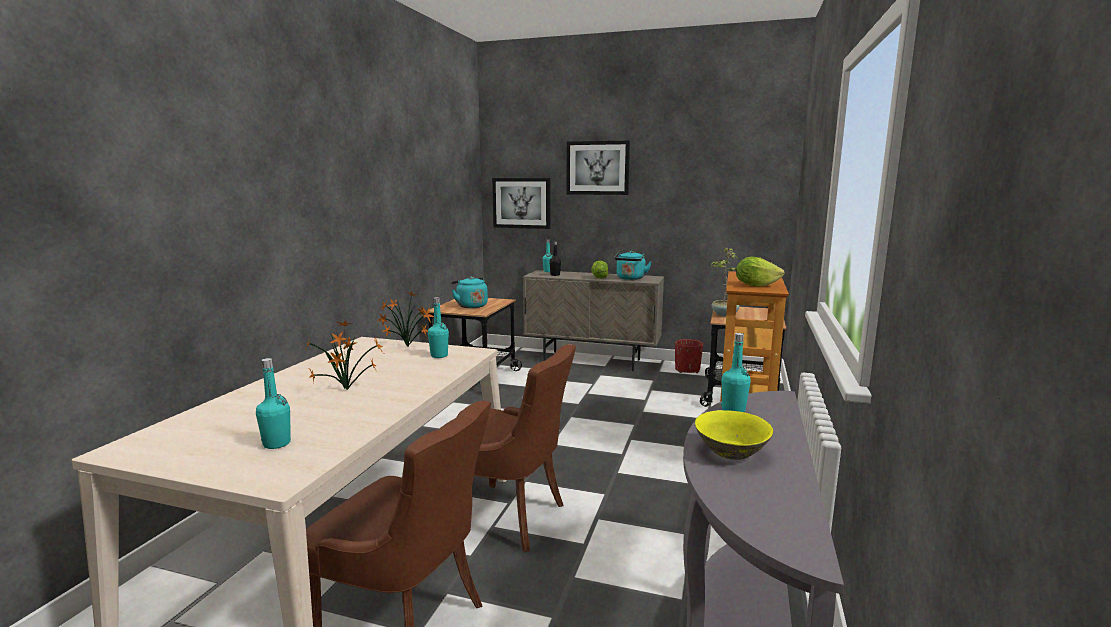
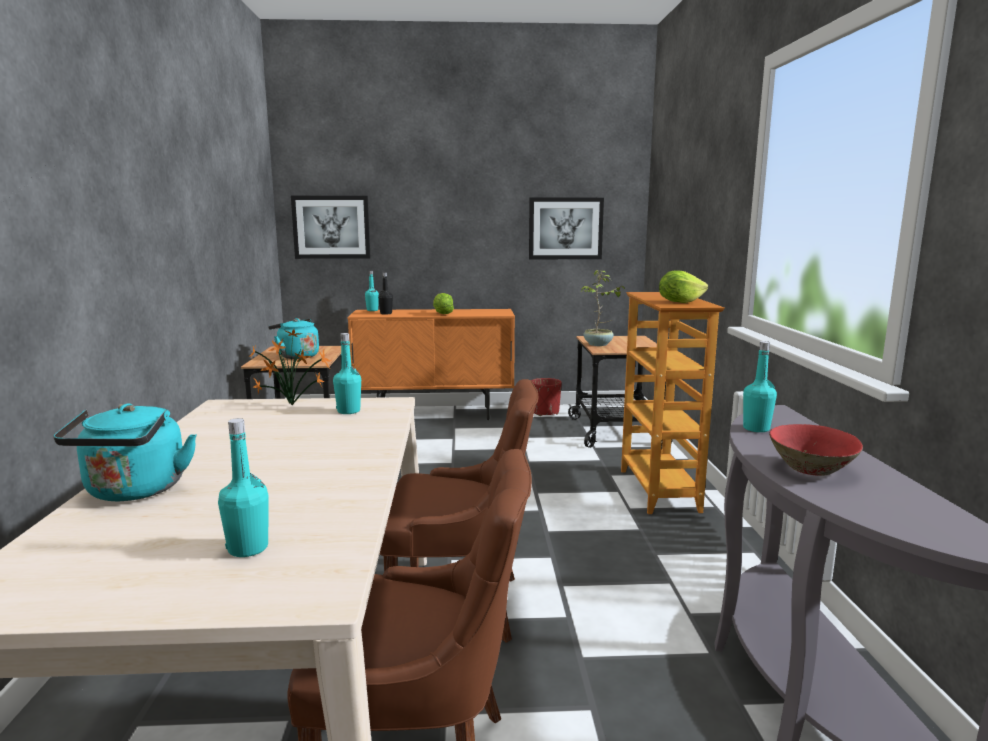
camera: 20 degrees left, 0 degrees up
potted plant [305,320,383,390] -> none
beige cabinet [523,270,664,371] -> orange cabinet [347,309,515,420]
picture [566,141,630,195] -> picture moved to [529,198,604,259]
turquoise kettle [614,251,651,280] -> turquoise kettle moved to [53,403,197,502]
yellow bowl [695,410,773,460] -> red bowl [769,424,863,476]

